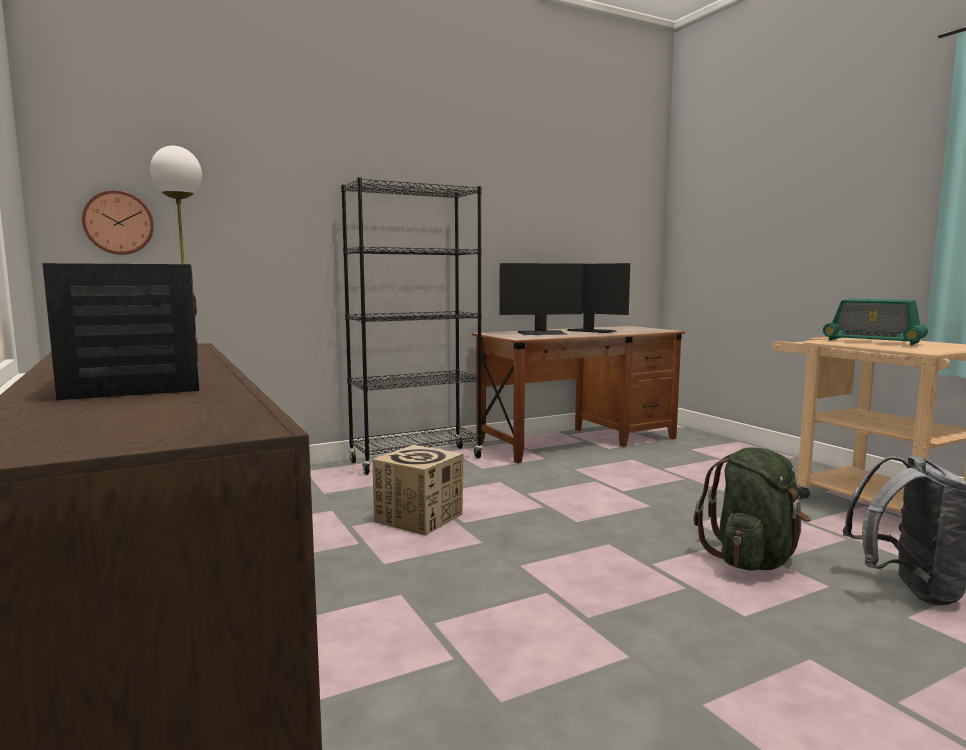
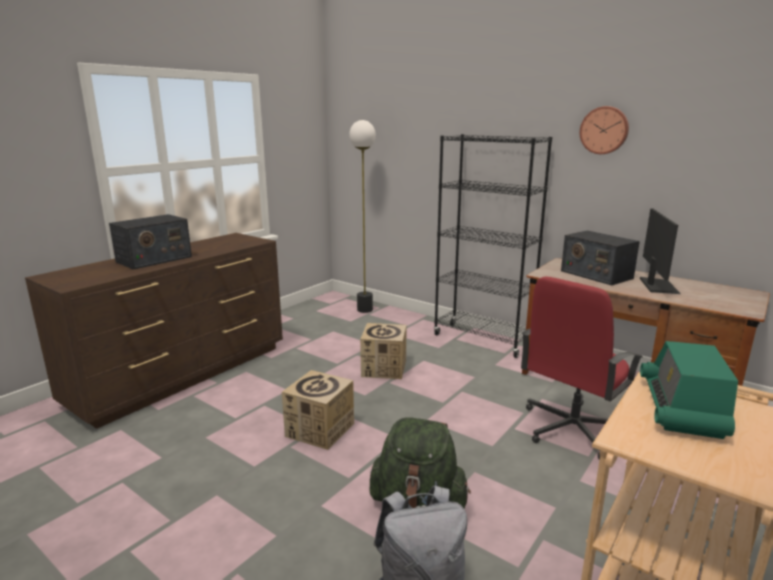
camera: 65 degrees right, 10 degrees up
wall clock [82,190,154,255] -> wall clock moved to [580,106,629,154]
monitor [499,263,583,335] -> radio [561,230,640,286]
none -> cardboard box [282,370,354,450]
none -> red office chair [521,276,643,460]

